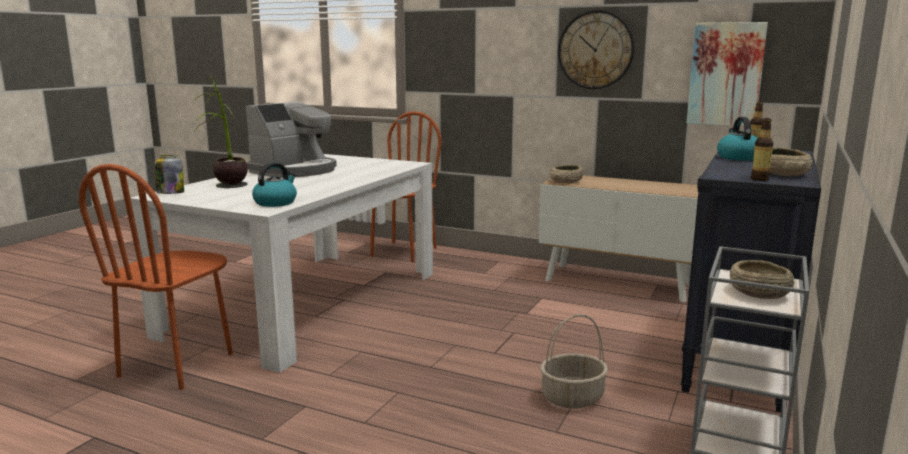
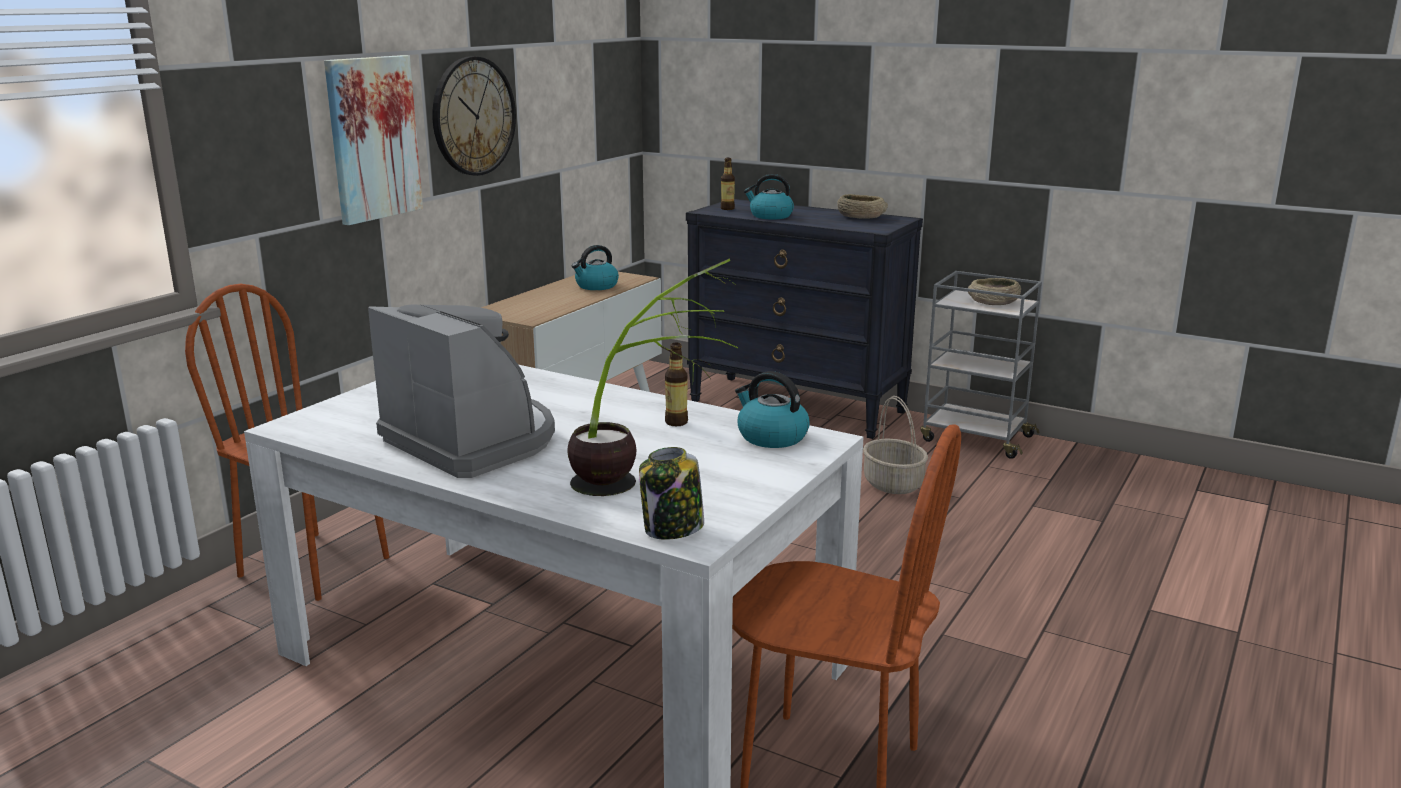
camera: 85 degrees left, 5 degrees up
beige bowl [550,165,584,183] -> none
picture [687,22,768,126] -> picture moved to [324,55,423,225]
bottle [751,118,773,181] -> bottle moved to [665,343,688,426]
none -> kettle [572,245,619,290]

